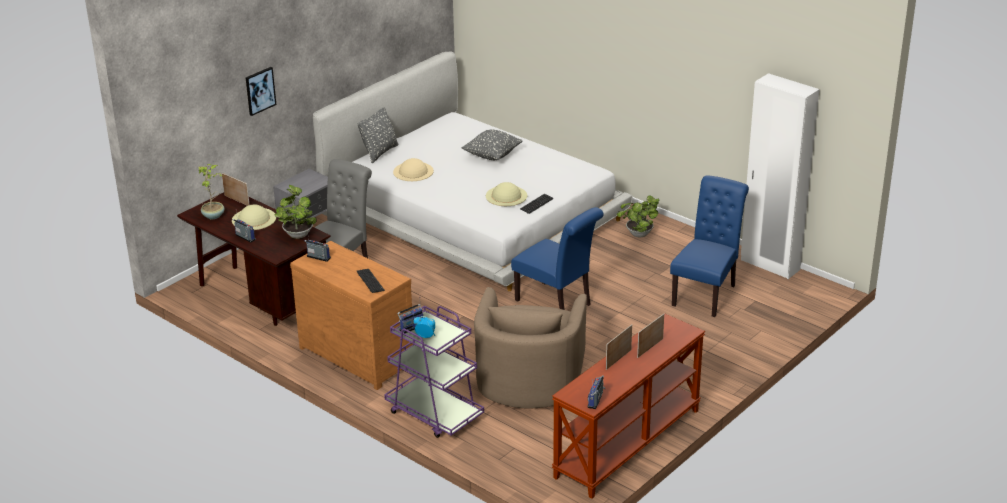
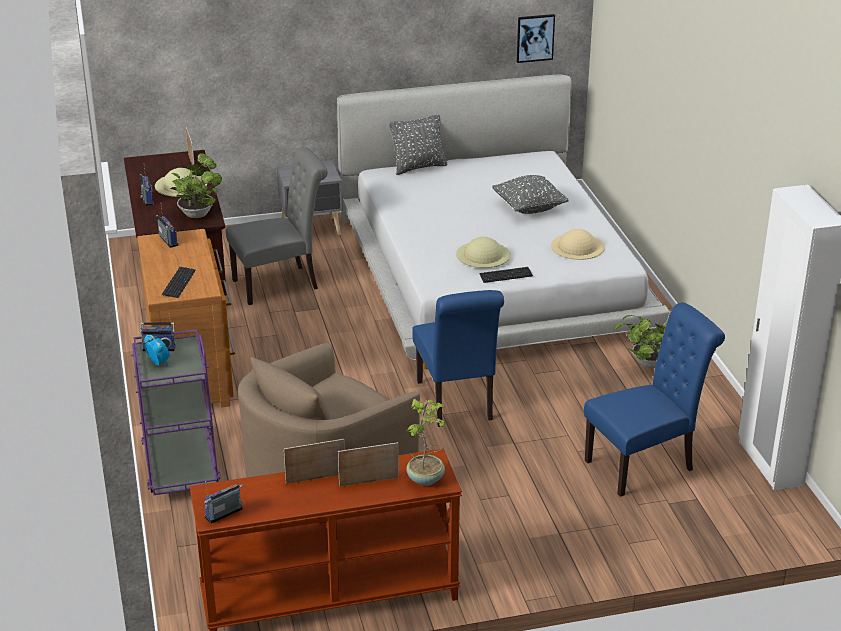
camera: 35 degrees right, 0 degrees up
potted plant [198,164,224,219] -> potted plant moved to [406,399,447,486]
picture [246,67,276,116] -> picture moved to [517,14,555,63]
beige hat [393,158,434,181] -> beige hat moved to [551,229,605,260]

